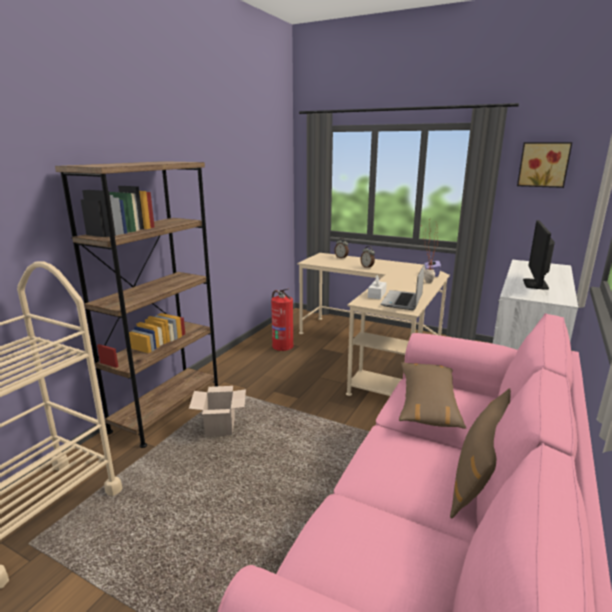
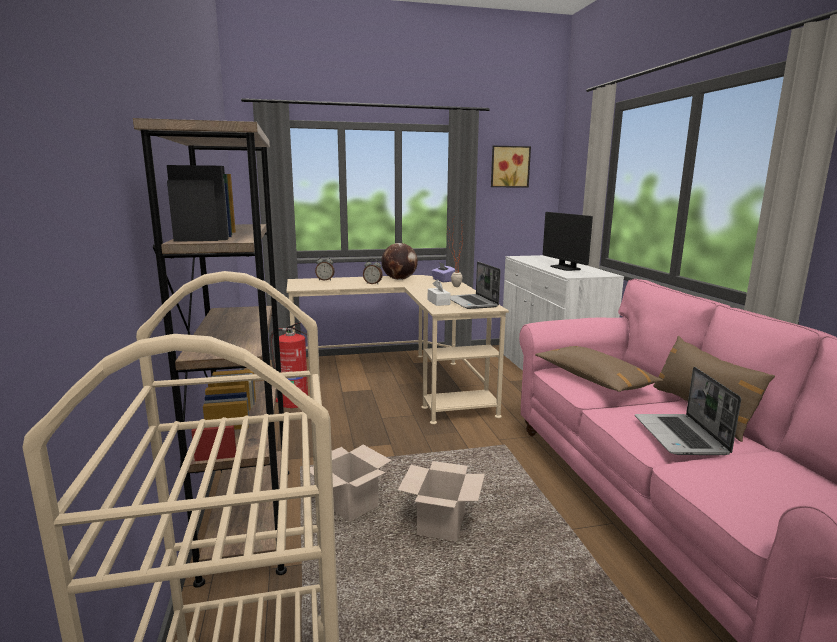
camera: 40 degrees left, 5 degrees down
none -> globe [381,243,418,280]
none -> cardboard box [398,461,485,541]
none -> laptop [635,367,741,455]

